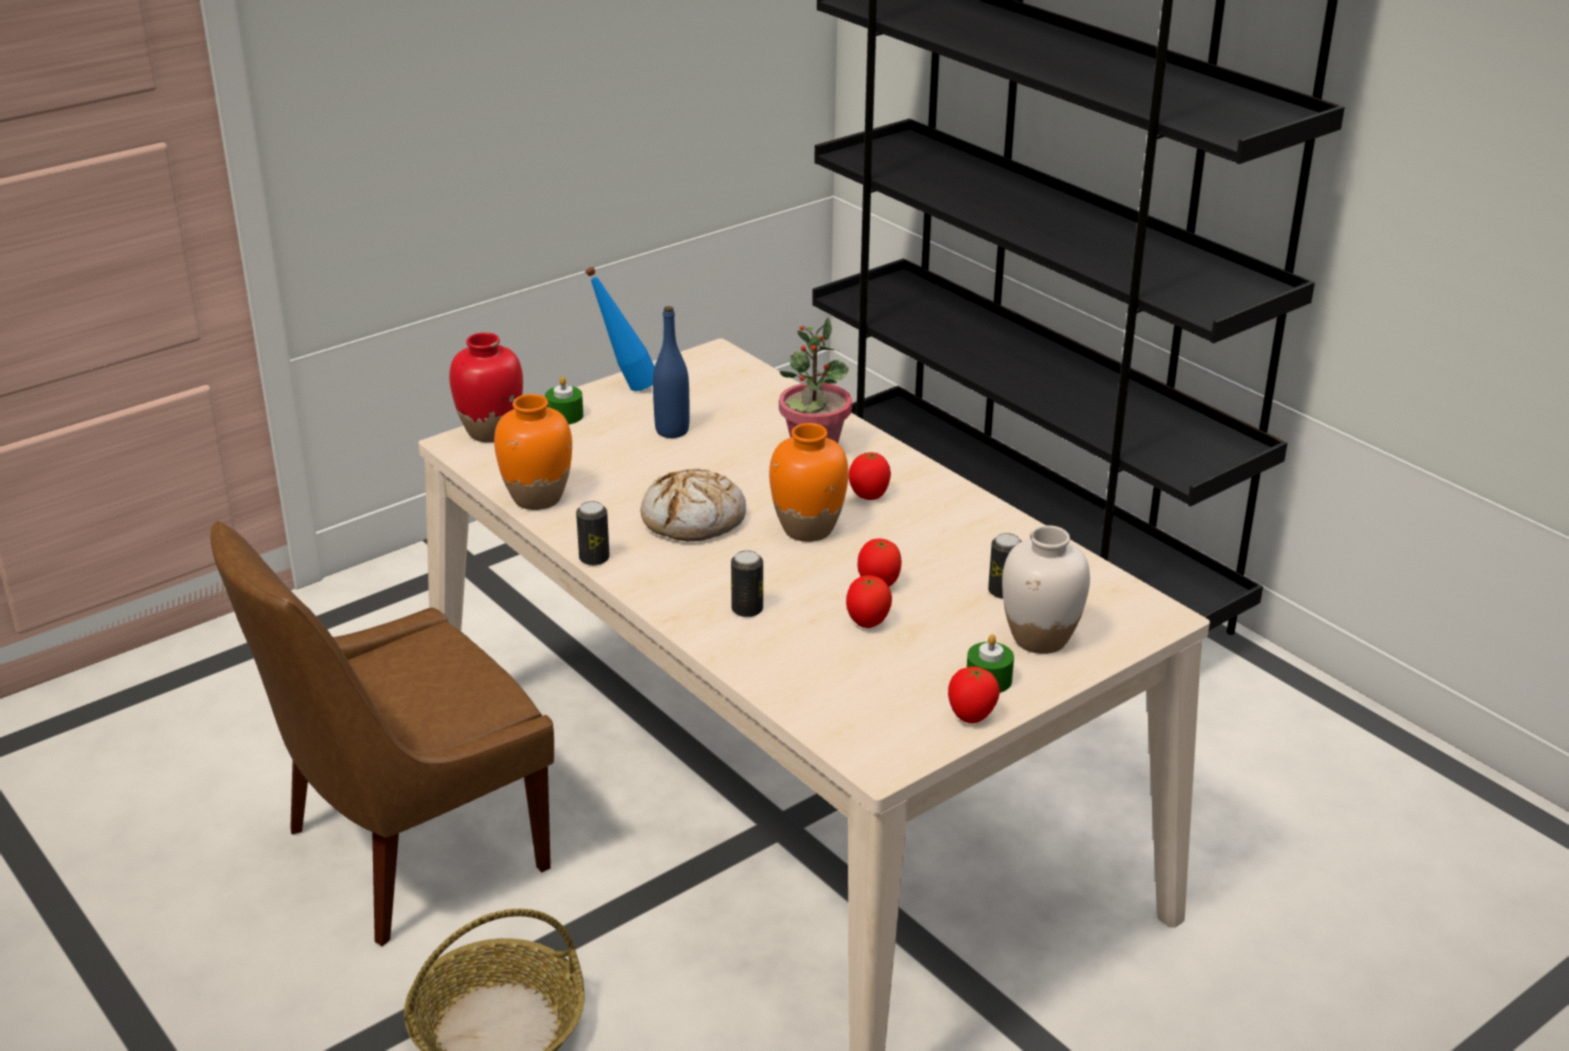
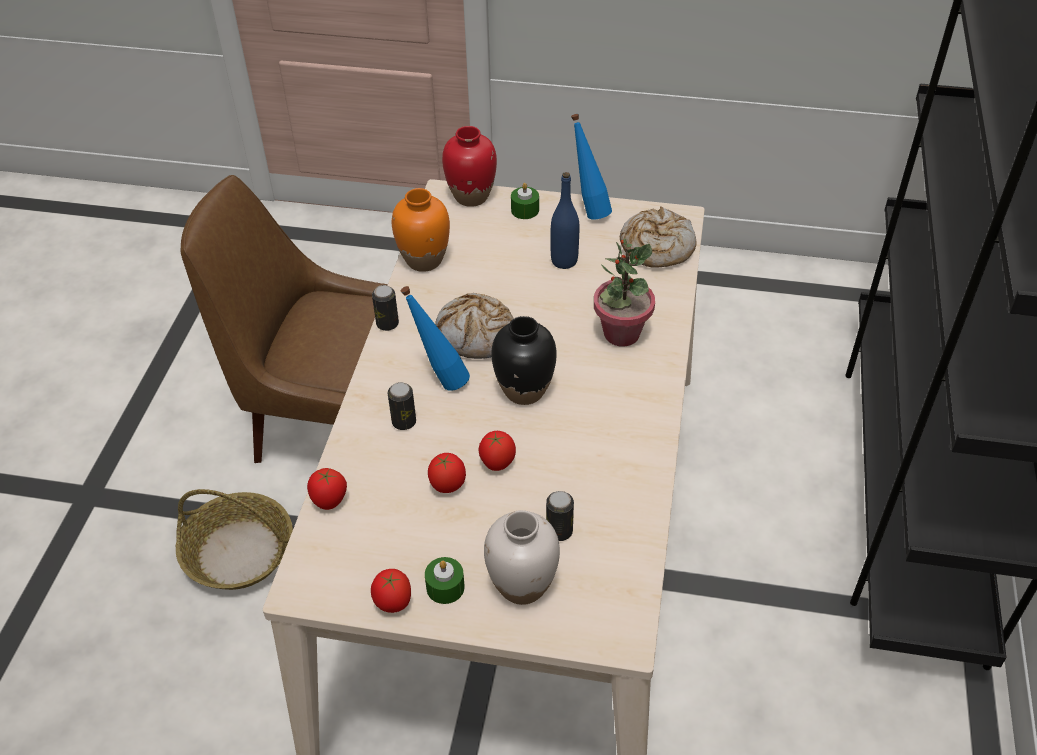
camera: 50 degrees right, 15 degrees up
orange vase [769,423,849,542] -> black vase [491,316,557,405]
tomato [849,452,891,500] -> tomato moved to [307,468,347,510]
none -> blue bottle [401,286,470,391]
none -> bread [620,206,697,267]

